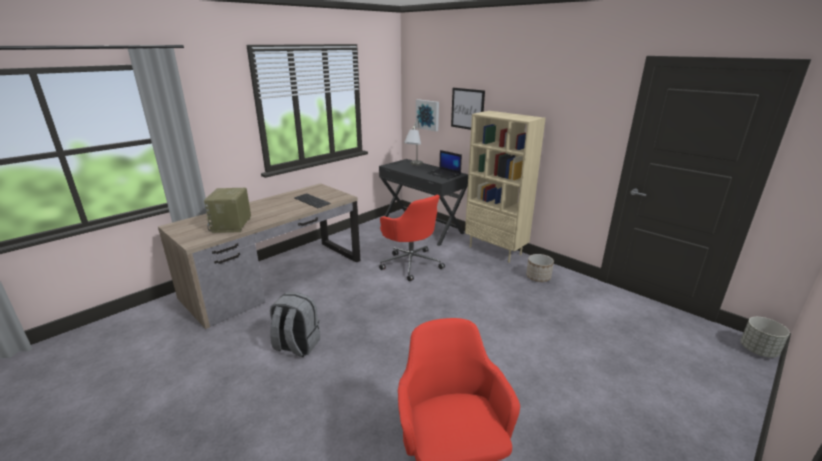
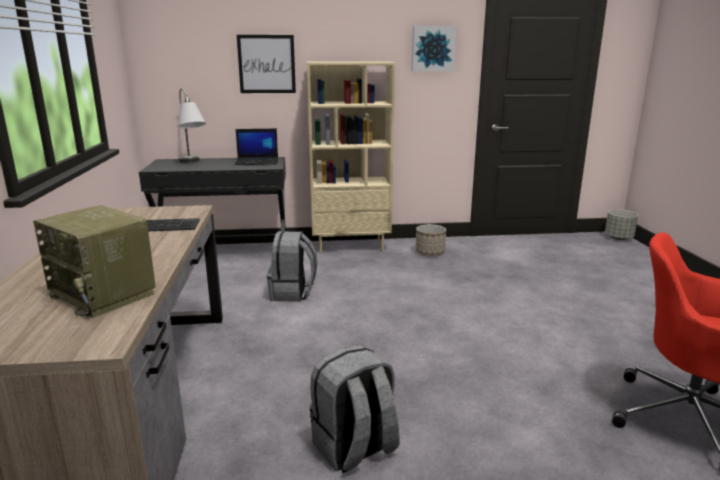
camera: 50 degrees left, 5 degrees down
red office chair [379,195,445,281] -> grey backpack [267,231,318,302]
picture [416,99,439,131] -> picture moved to [412,26,457,71]

